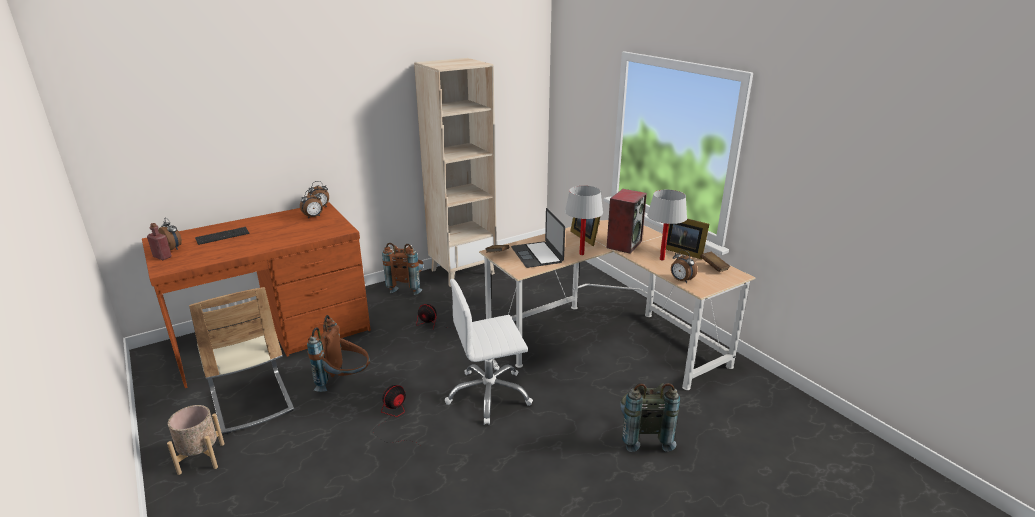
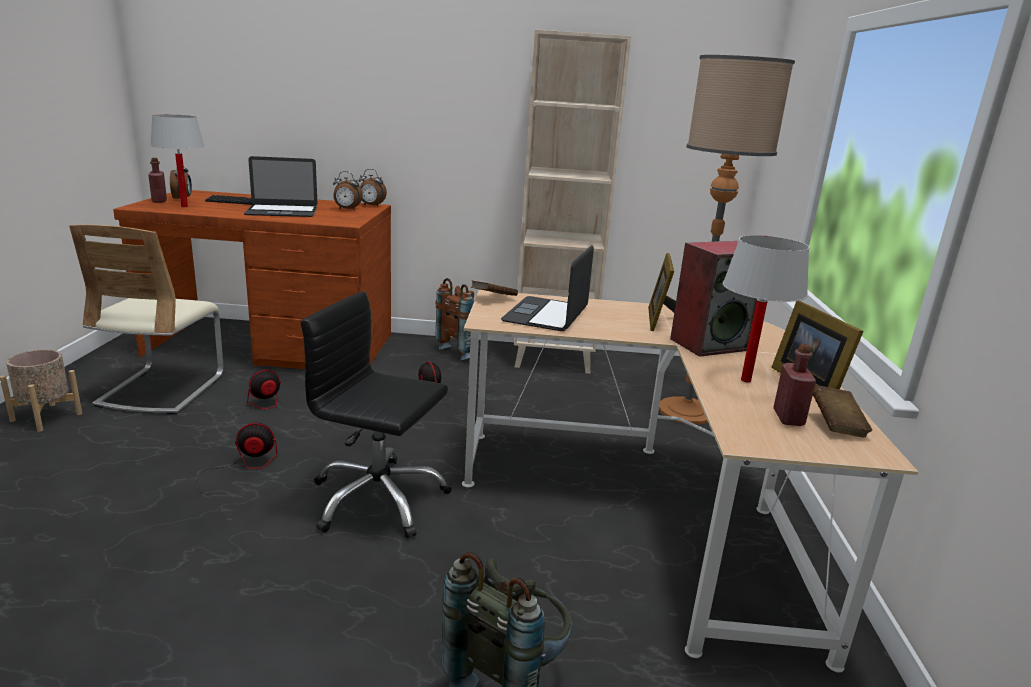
camera: 35 degrees right, 5 degrees down
brown backpack [307,315,370,392] -> fan [229,370,281,437]
white office chair [445,279,533,425] -> black office chair [301,291,452,538]
white table lamp [565,185,603,255] -> white table lamp moved to [150,114,205,207]
alarm clock [671,250,697,283] -> none
none -> laptop [244,156,317,217]
none -> floor lamp [659,55,795,424]
none -> red bottle [773,344,816,426]

